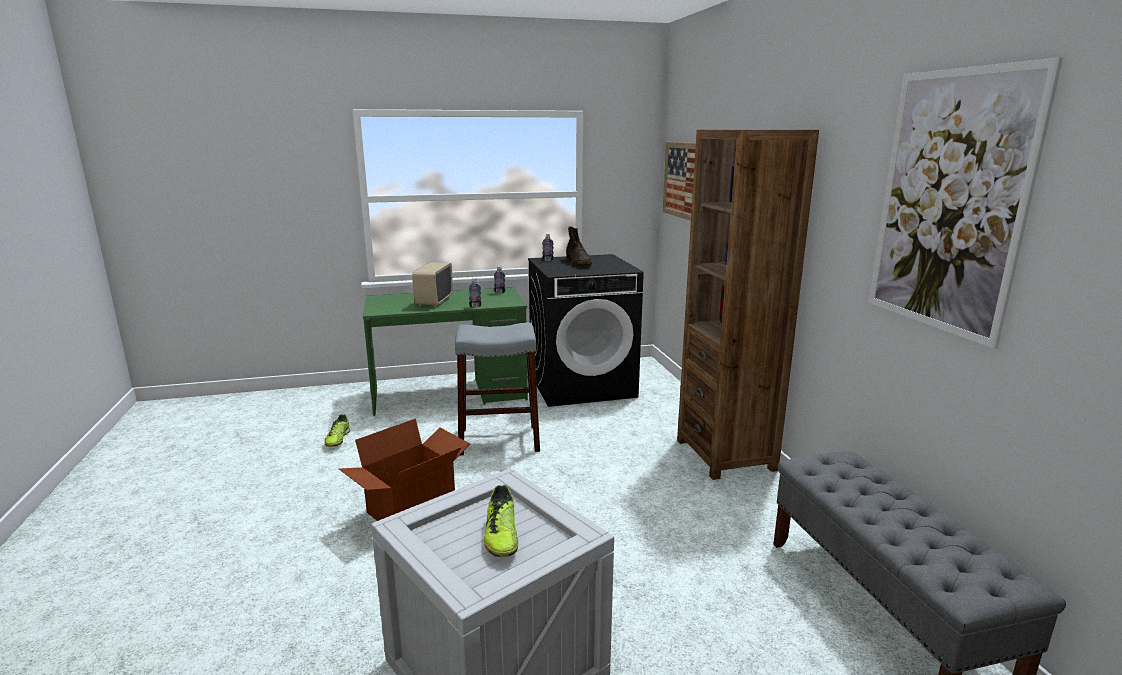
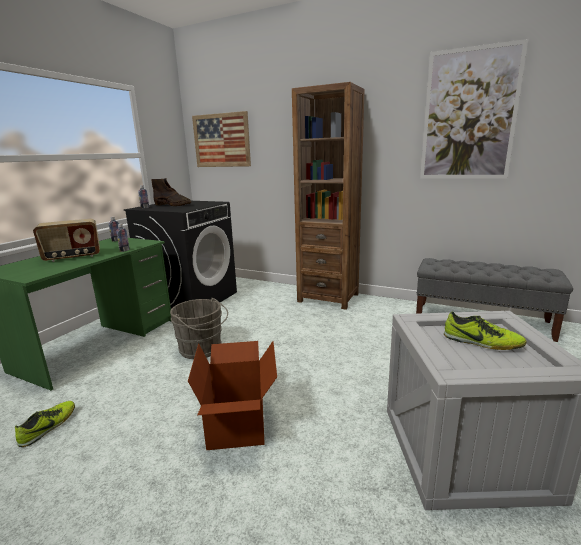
camera: 50 degrees left, 0 degrees up
shoe [324,414,350,447] -> shoe turned 105 degrees counterclockwise [15,401,75,447]
radio [412,262,453,307] -> radio turned 75 degrees counterclockwise [33,219,100,262]
grey stool [455,322,540,456] -> grey bucket [170,298,228,359]

